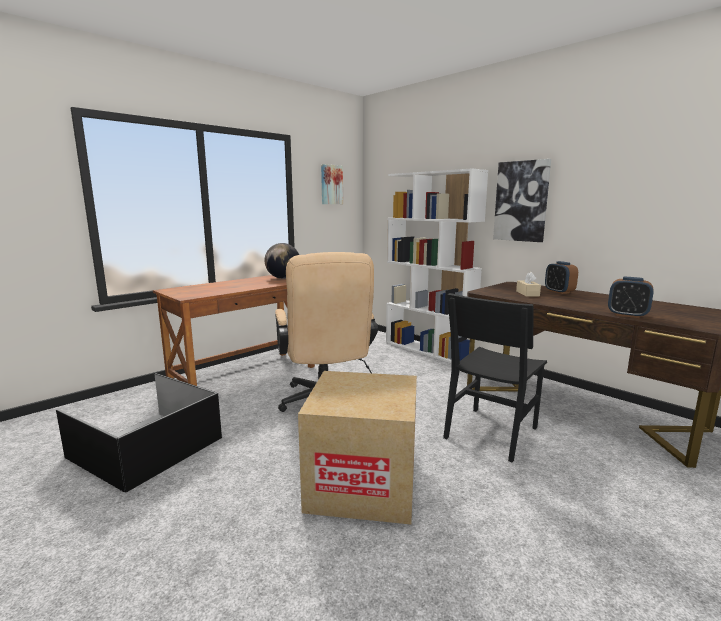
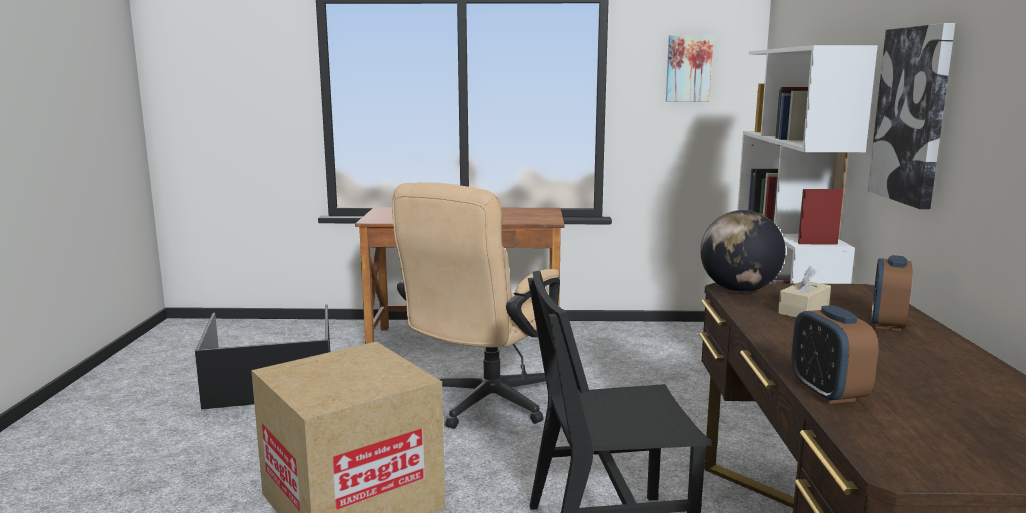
camera: 45 degrees right, 0 degrees up
globe [265,243,299,279] -> globe moved to [700,210,786,292]

